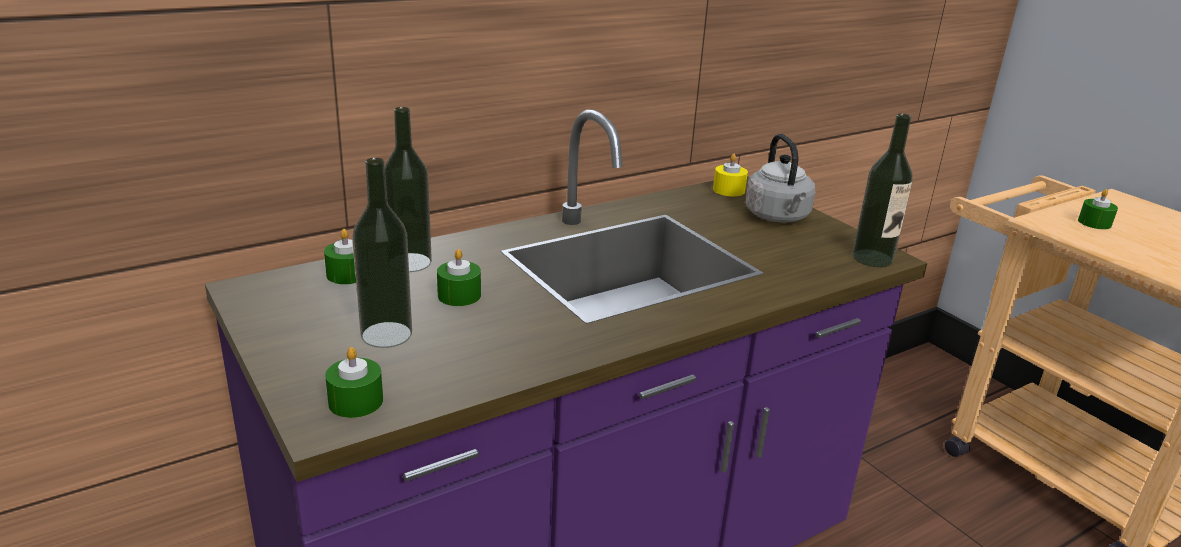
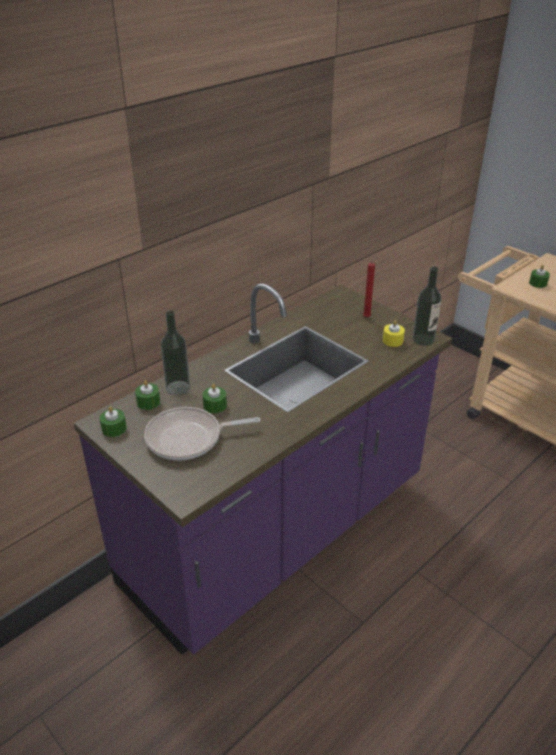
camera: 10 degrees left, 10 degrees up
green candle [325,347,383,418] -> green candle moved to [99,406,127,437]
bottle [352,158,412,348] -> frying pan [144,407,260,461]
yellow candle [713,154,748,196] -> yellow candle moved to [383,320,405,347]
grey kettle [745,134,815,223] -> red candle [363,256,378,318]

